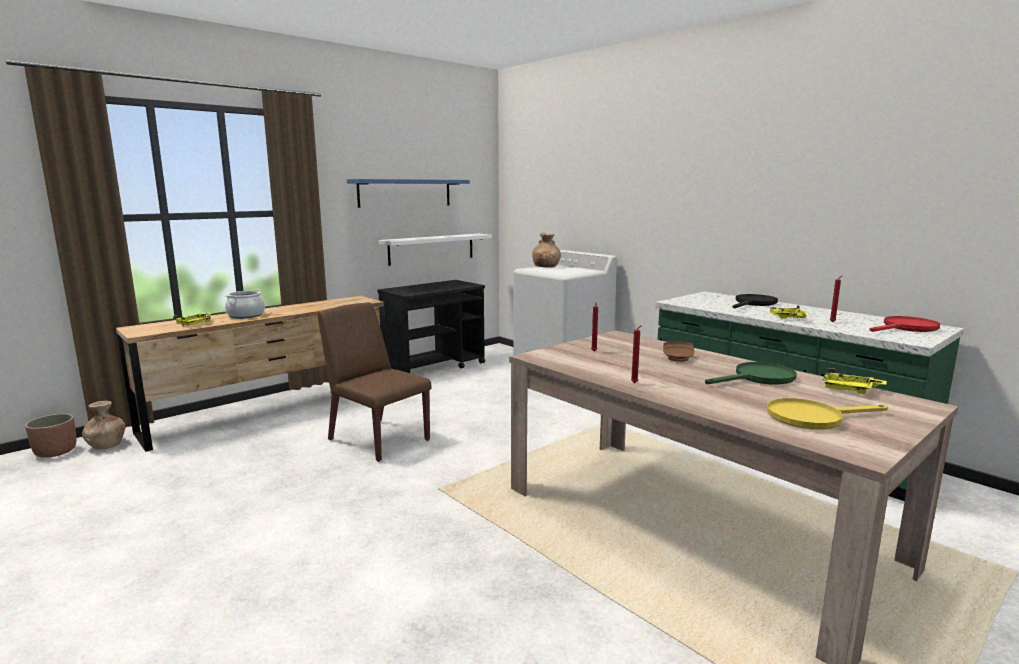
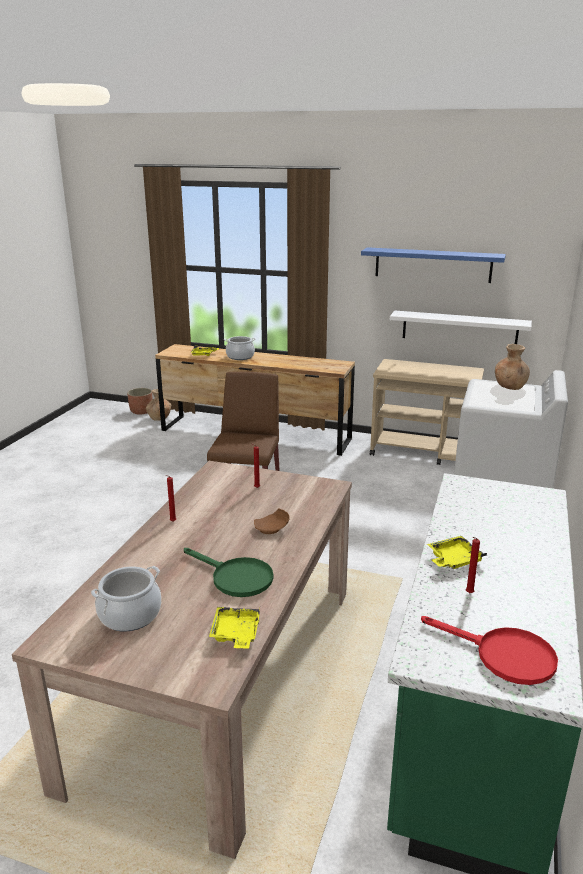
camera: 60 degrees right, 10 degrees up
black cart [378,280,485,373] -> beige cart [370,359,484,465]
black frying pan [733,294,778,308] -> none
yellow frying pan [767,398,888,430] -> cooking pot [91,566,161,632]

